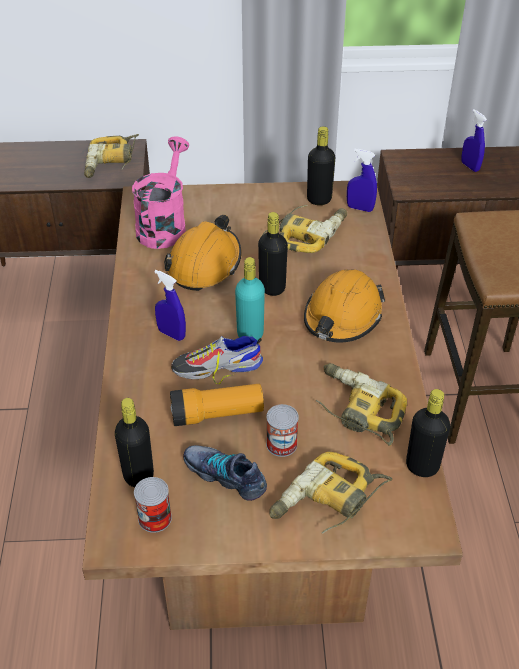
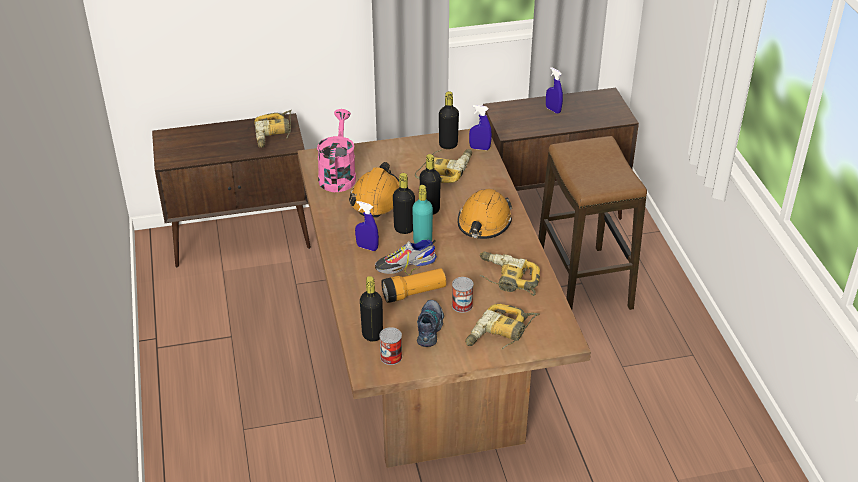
camera: 10 degrees left, 5 degrees down
shoe [183,445,267,501] -> shoe turned 75 degrees clockwise [417,300,444,347]
black bottle [406,389,450,477] -> black bottle moved to [393,173,415,234]

